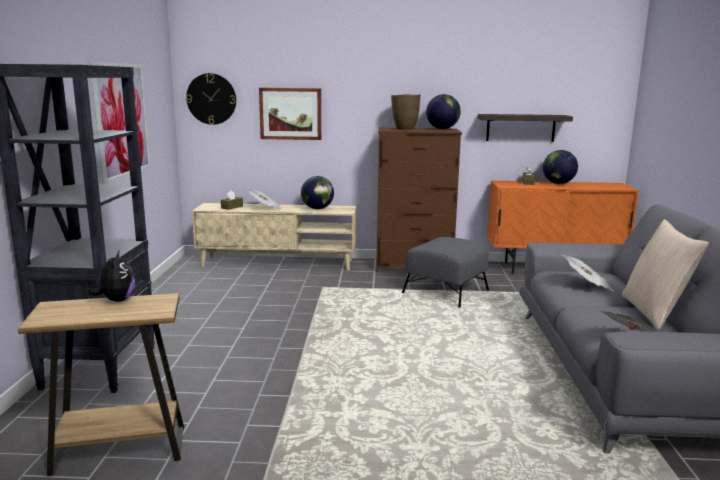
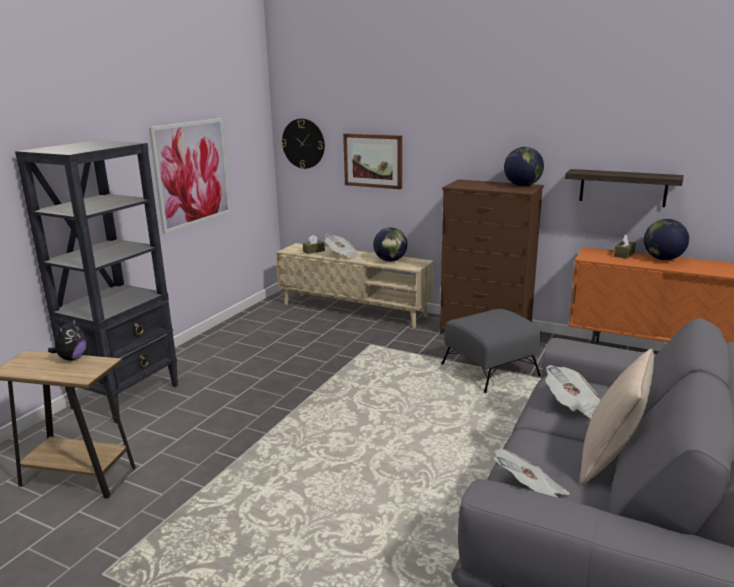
camera: 25 degrees right, 5 degrees up
brown vase [391,94,420,130] -> none

